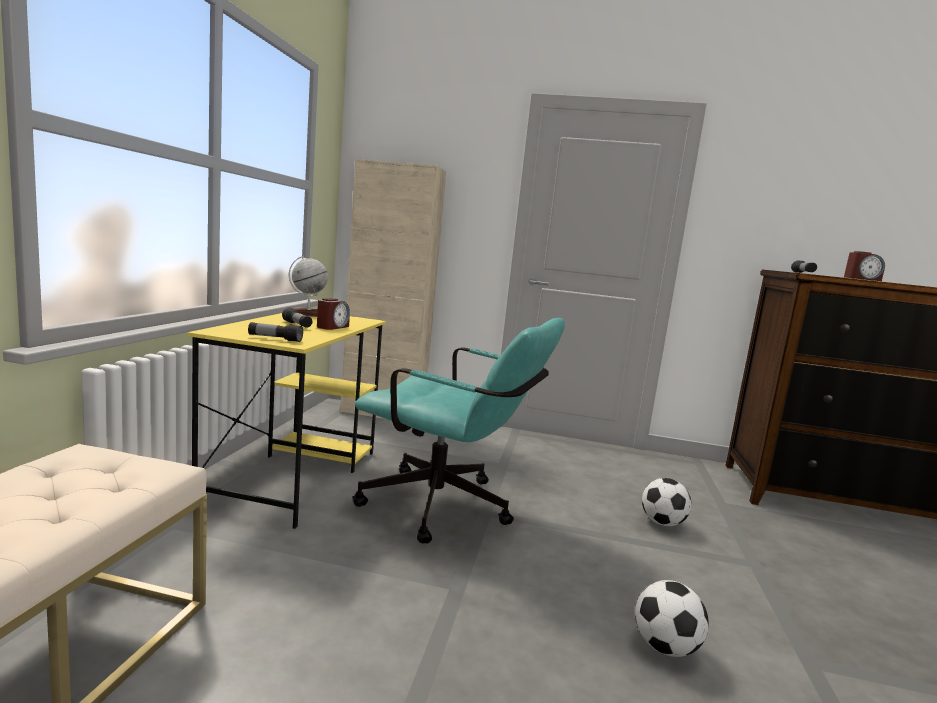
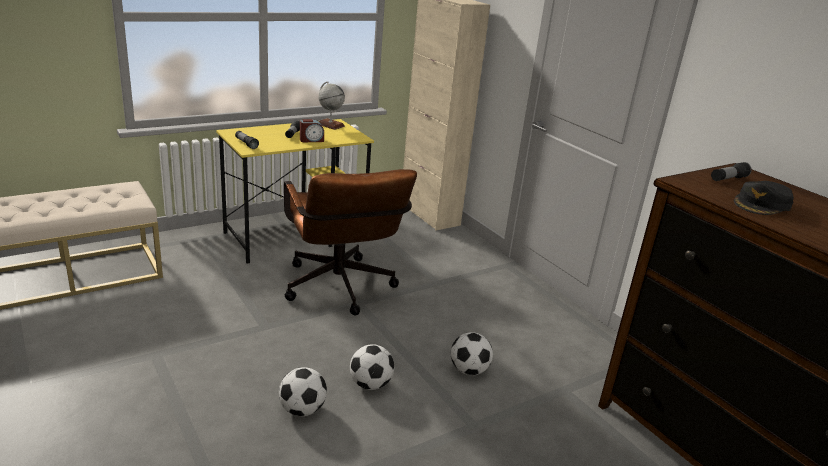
camera: 45 degrees right, 15 degrees up
turquoise office chair [353,318,565,544] -> brown office chair [284,169,417,315]
alarm clock [844,251,885,281] -> black cap [734,181,794,215]
none -> football [350,344,394,390]

